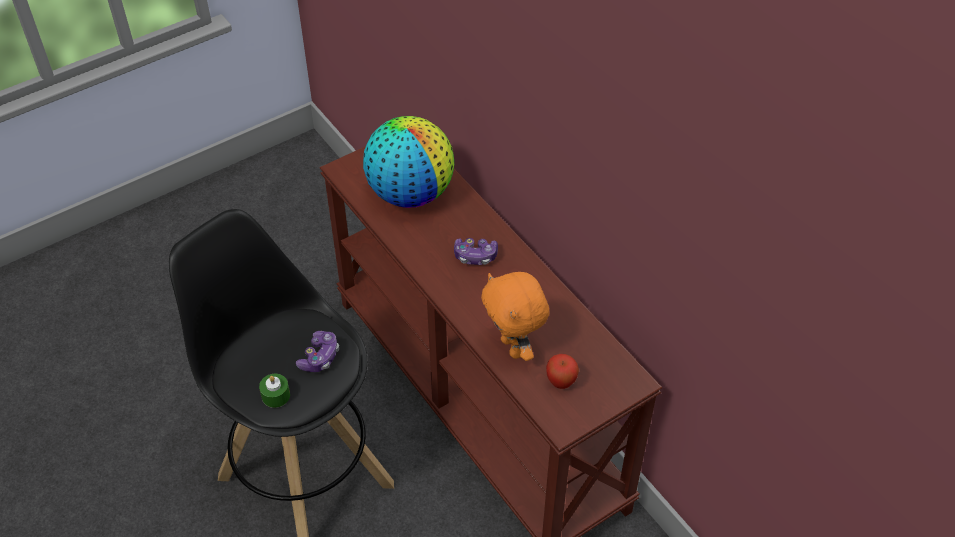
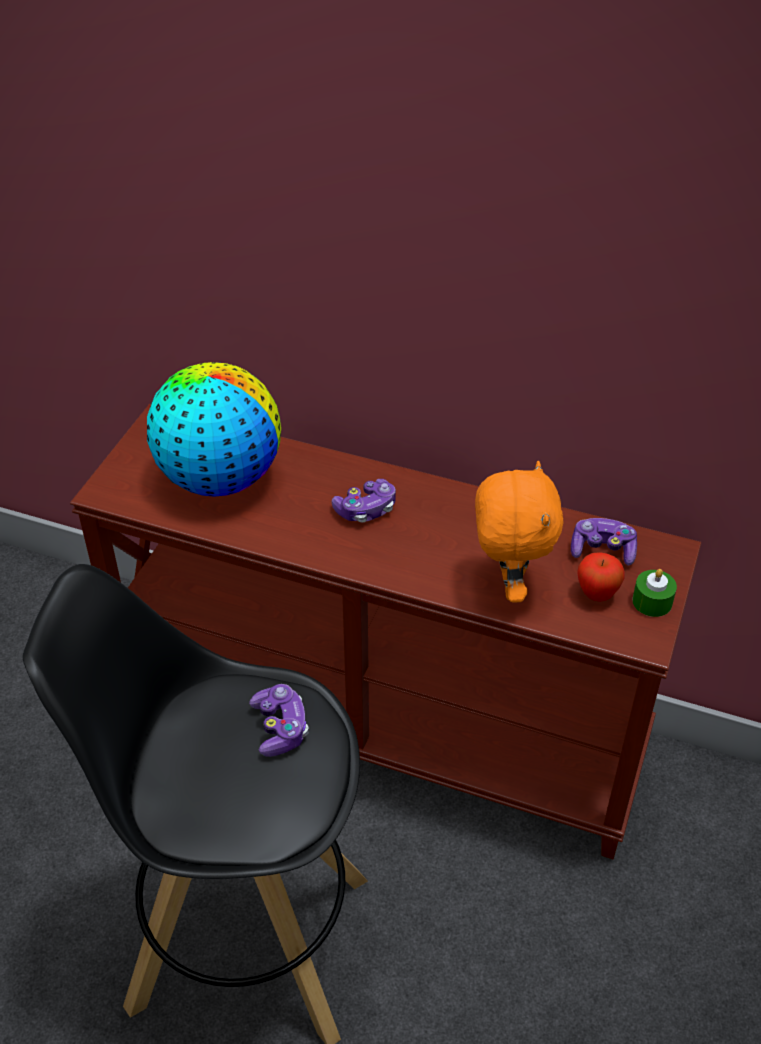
camera: 35 degrees left, 5 degrees down
green candle [259,374,290,408] -> green candle moved to [632,569,677,617]
orange plush toy [481,272,550,361] -> orange plush toy turned 120 degrees counterclockwise [475,461,564,602]
none -> game controller [571,518,637,566]

